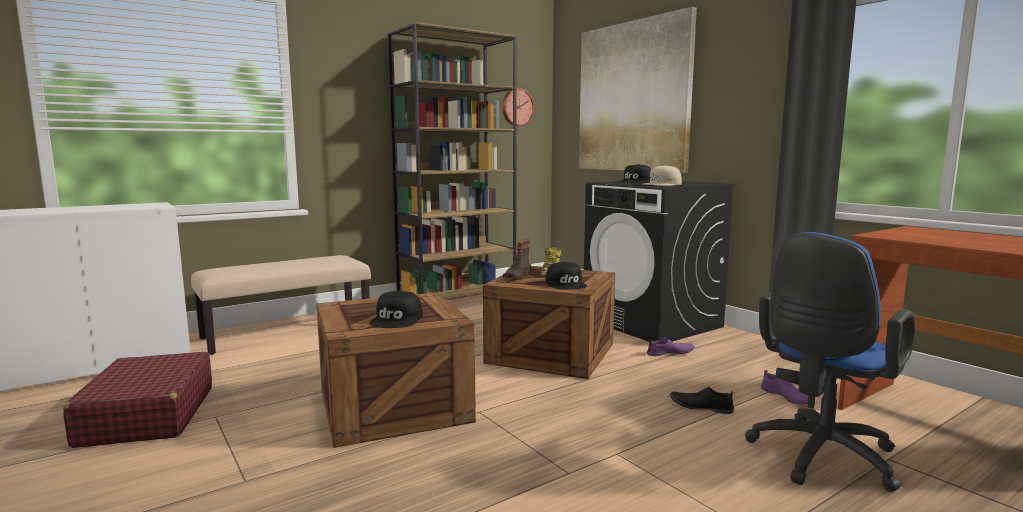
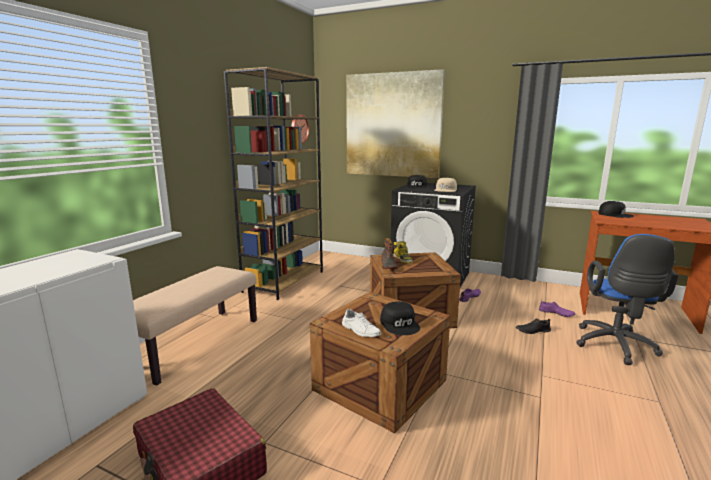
camera: 30 degrees left, 5 degrees up
black cap [546,262,587,290] -> black cap moved to [598,201,634,218]
none -> white shoe [342,309,381,337]

